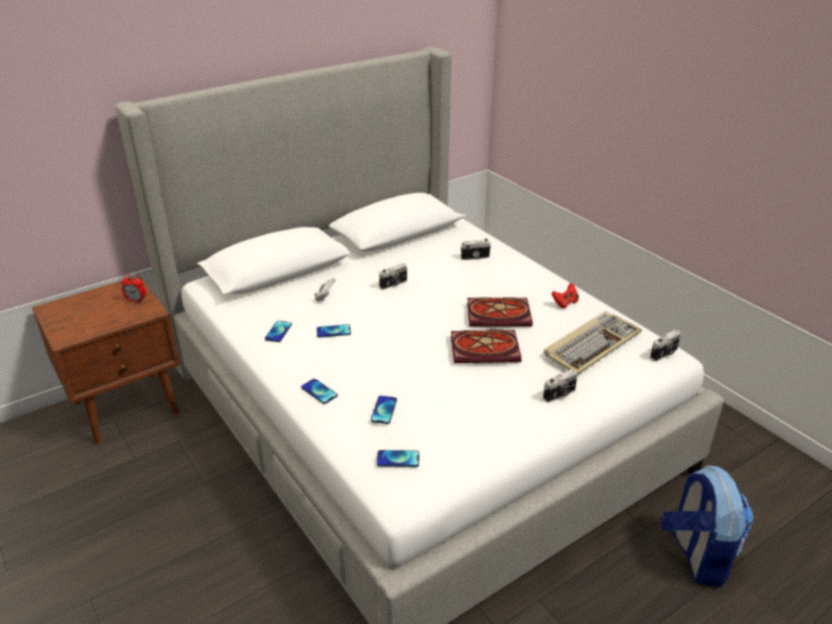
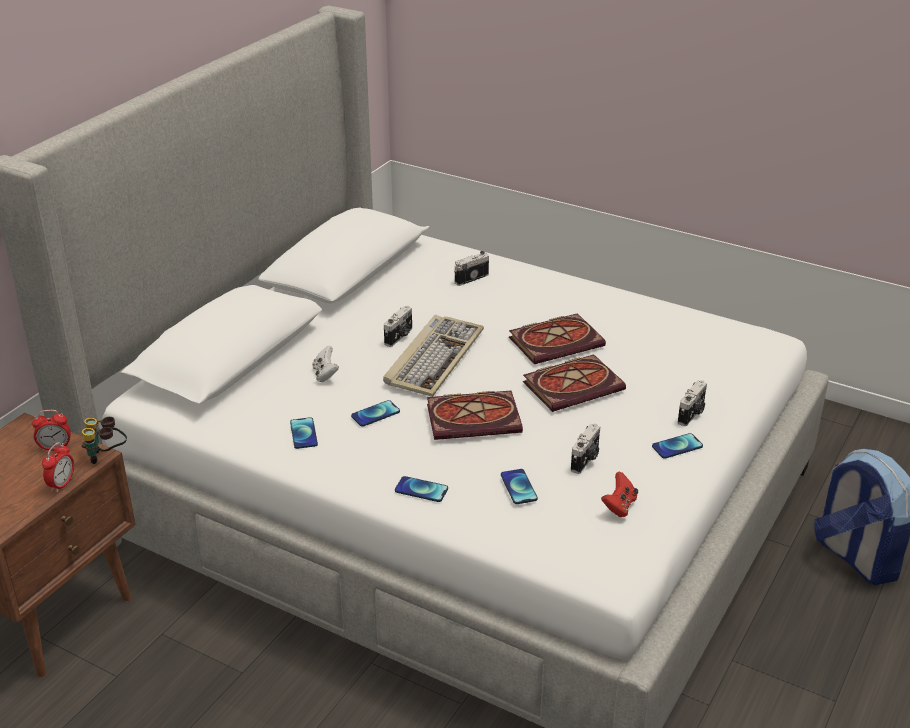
camera: 25 degrees left, 0 degrees up
phone [377,450,419,467] -> phone moved to [652,433,703,459]
keyboard [544,311,642,375] -> keyboard moved to [383,315,484,397]
red game controller [551,283,579,308] -> red game controller moved to [601,472,638,517]
camera [650,330,681,361] -> camera moved to [571,423,600,474]
none -> alarm clock [42,442,74,493]
none -> binoculars [81,417,127,464]
none -> book [427,391,523,440]

